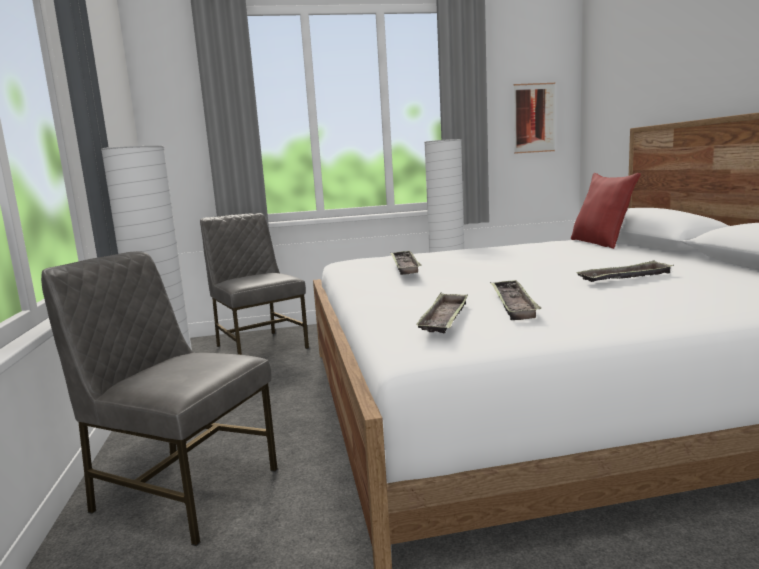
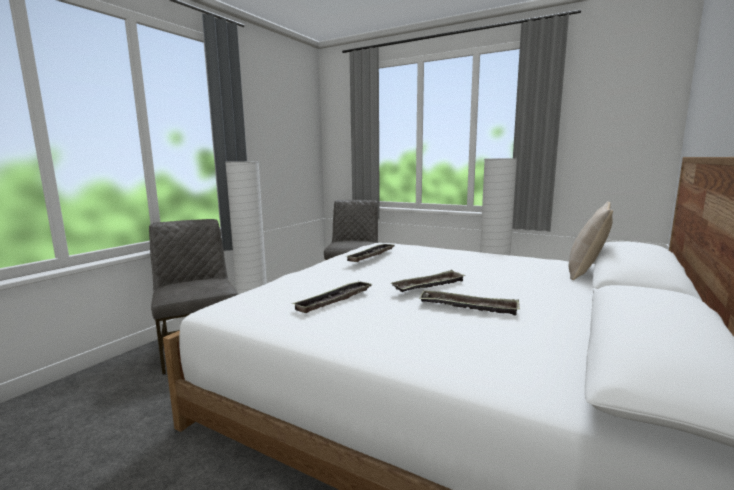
camera: 40 degrees right, 0 degrees up
tray [416,293,468,333] -> tray moved to [391,270,466,292]
picture [514,83,555,154] -> none
red pillow [571,173,641,249] -> beige pillow [569,201,613,280]

